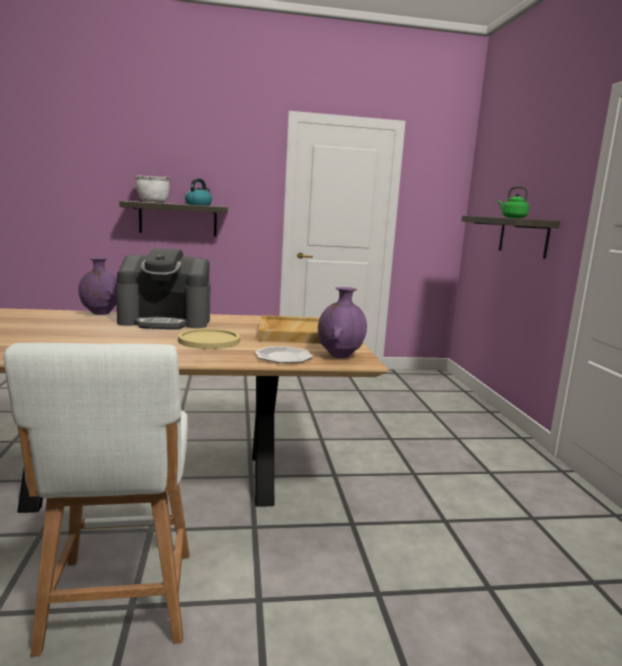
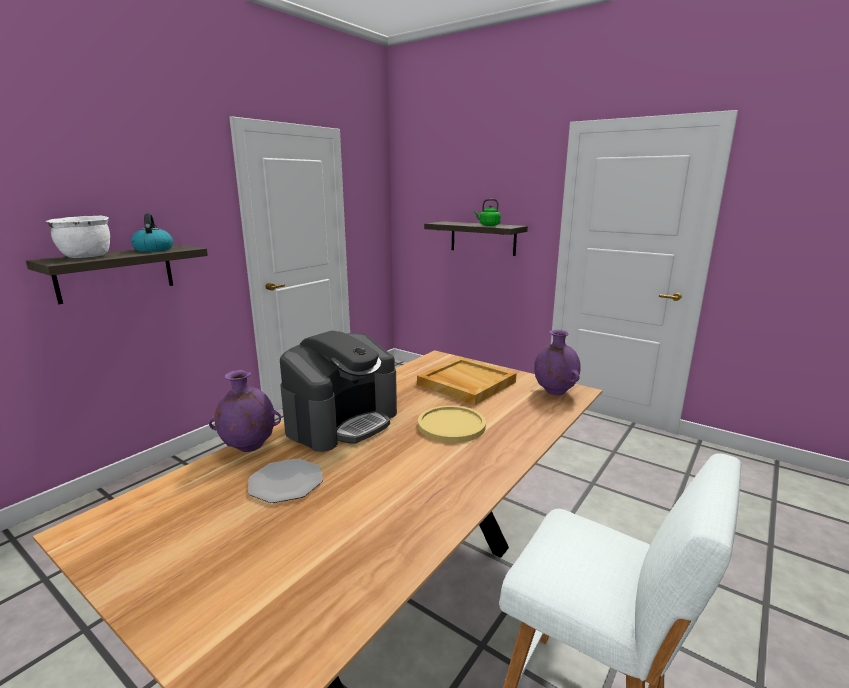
camera: 45 degrees left, 5 degrees up
plate [255,346,313,363] -> plate moved to [248,459,323,503]

